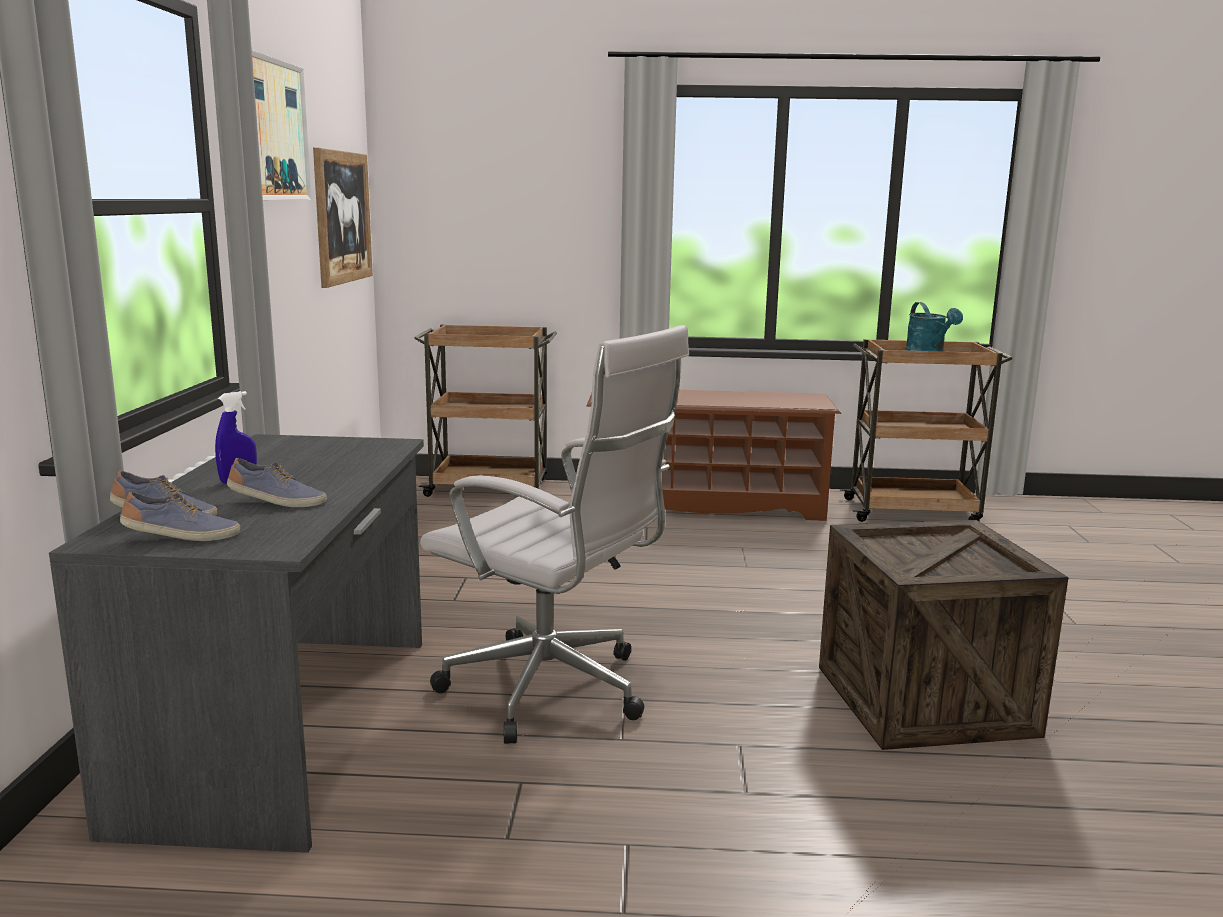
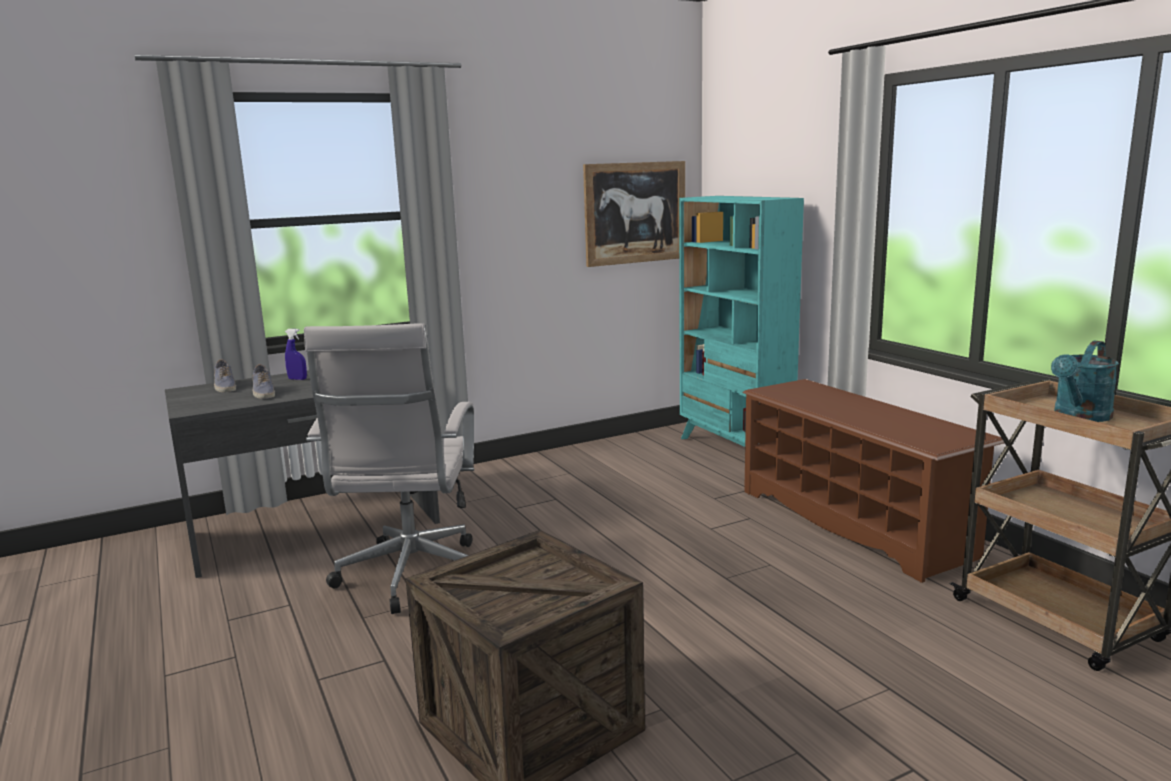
camera: 60 degrees right, 0 degrees up
shoe [120,491,240,541] -> none
picture [252,50,311,200] -> none
brown cart [414,324,557,497] -> turquoise bookcase [679,196,804,447]

